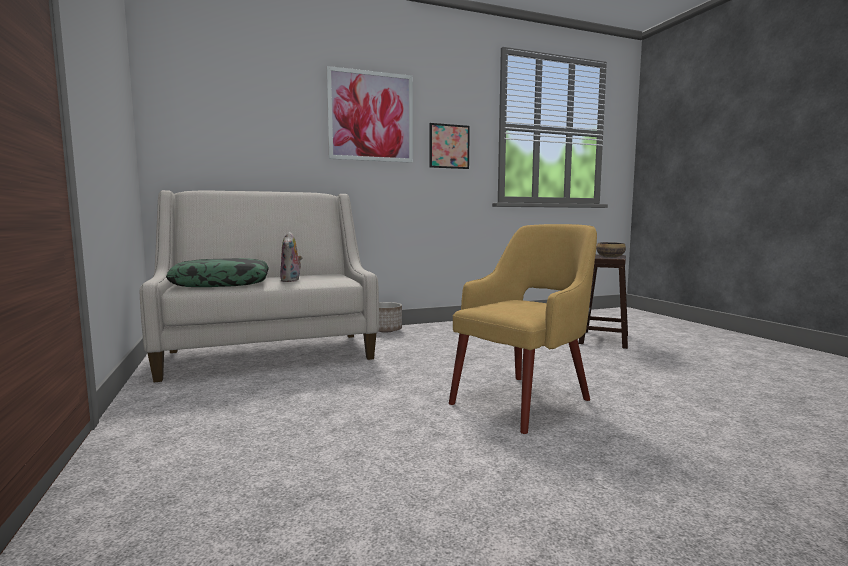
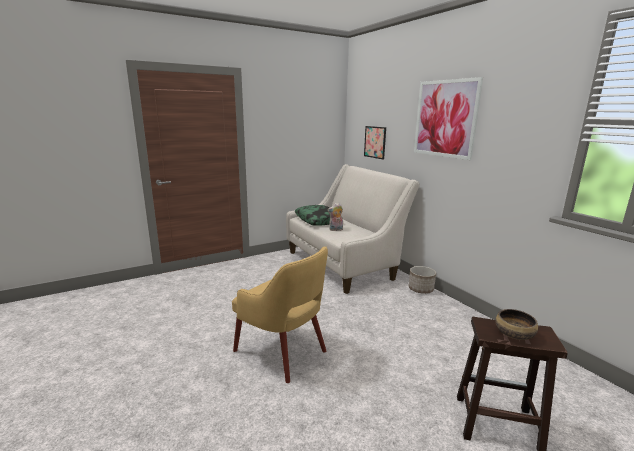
camera: 80 degrees right, 10 degrees up
picture [429,123,470,169] -> picture moved to [364,126,386,159]

